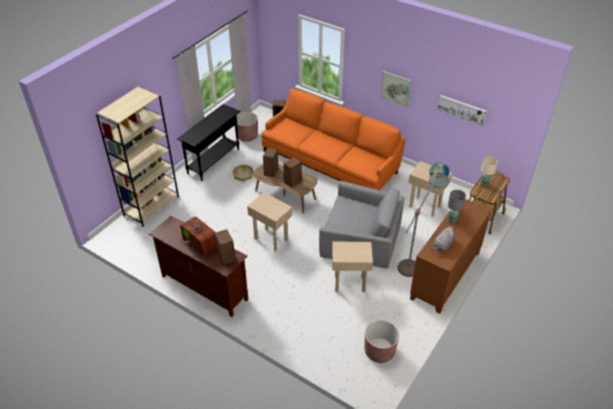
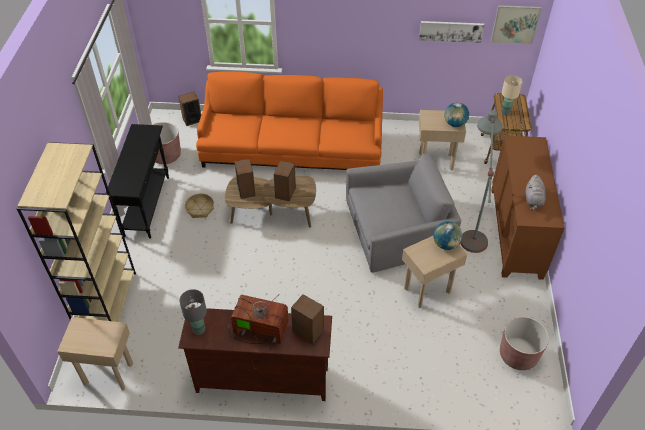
camera: 30 degrees left, 5 degrees up
beige side table [247,192,292,251] -> beige side table moved to [57,317,133,390]
picture [380,71,412,108] -> picture moved to [491,5,542,44]
grey table lamp [448,190,466,224] -> grey table lamp moved to [179,289,207,335]
none -> globe [433,221,463,250]

